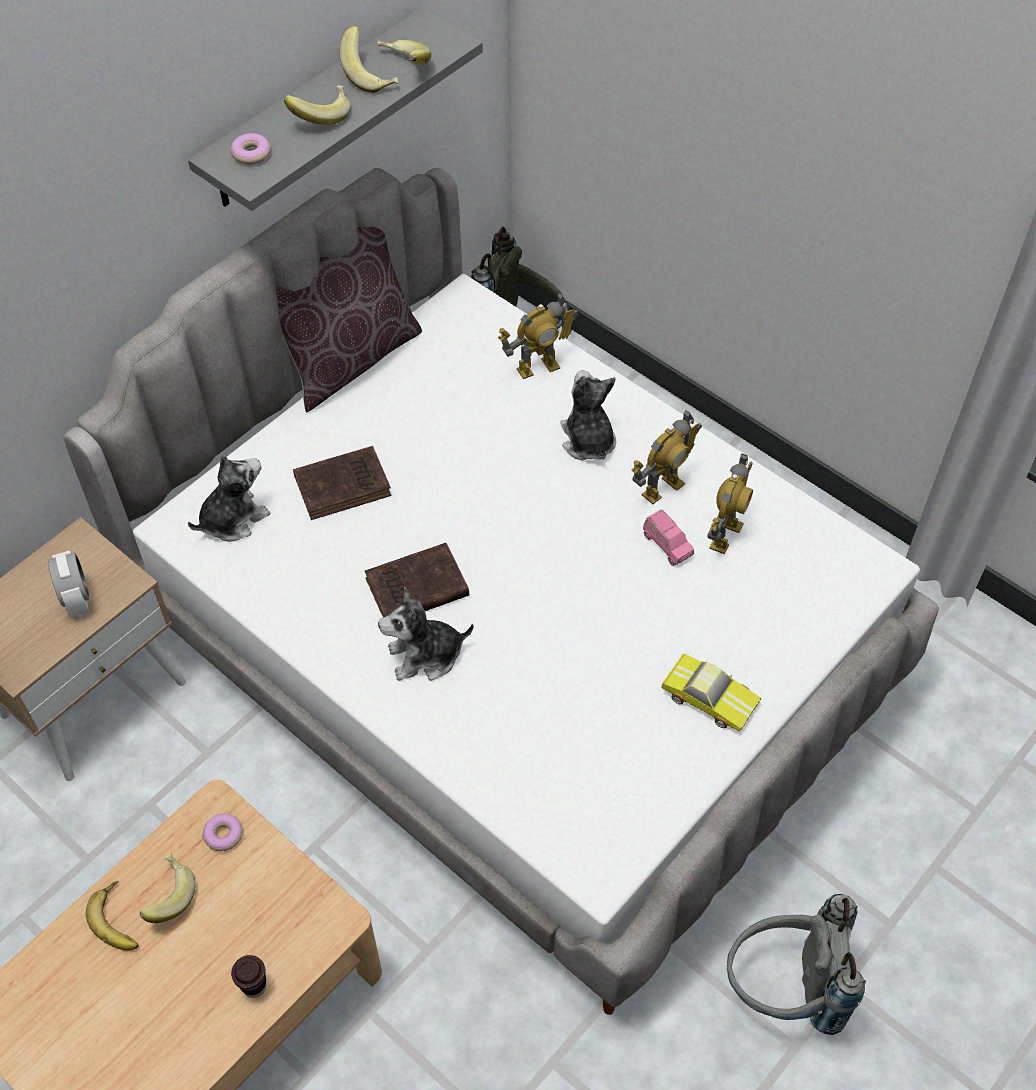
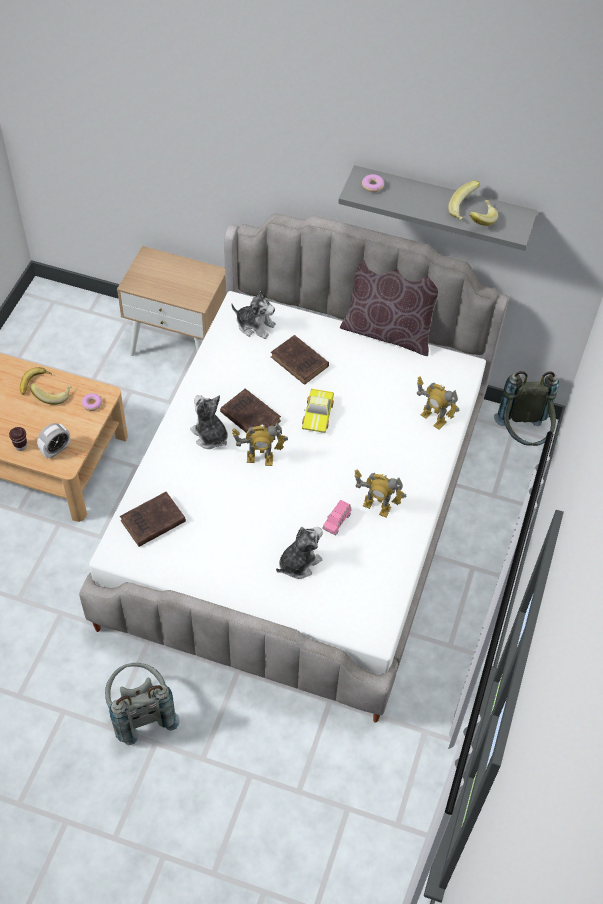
camera: 65 degrees right, 0 degrees up
alarm clock [48,551,90,618] -> alarm clock moved to [37,423,71,459]
banana [284,85,351,125] -> none
plush toy [560,370,616,461] -> plush toy moved to [276,527,323,579]
toy car [661,653,761,732] -> toy car moved to [302,389,334,433]
toy robot [707,453,753,554] -> toy robot moved to [232,423,288,466]
none -> brown book [120,492,186,547]

